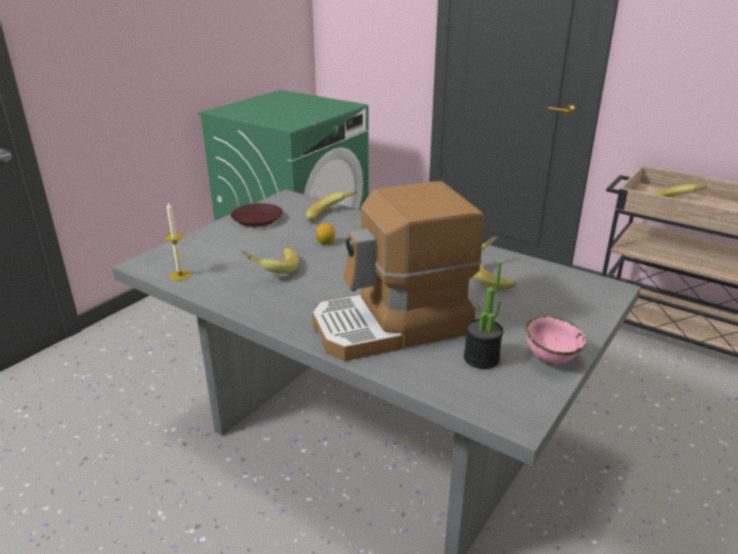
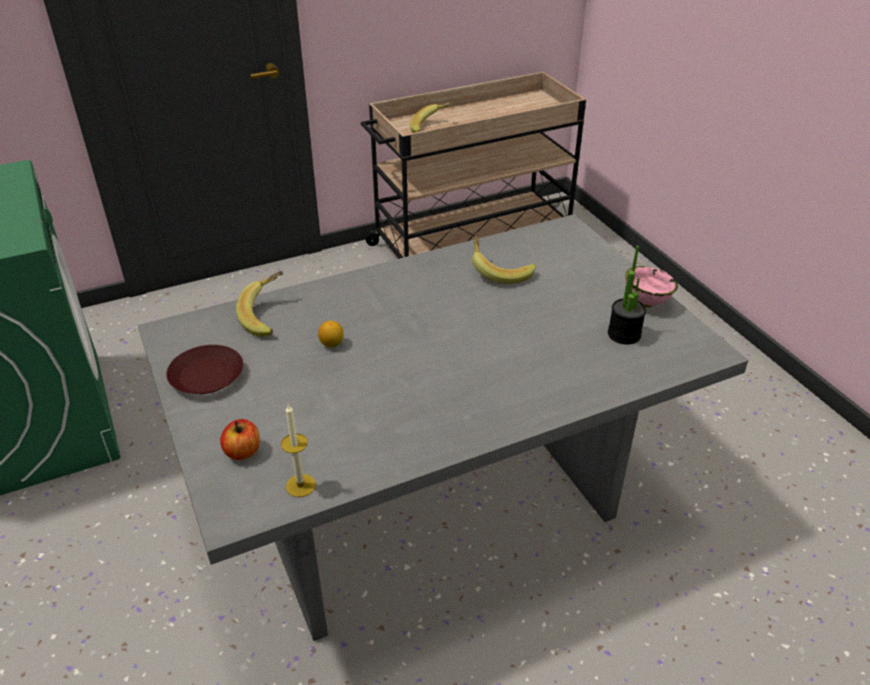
camera: 60 degrees left, 10 degrees up
banana [241,248,299,274] -> none
coffee machine [312,181,484,361] -> none
none -> apple [220,419,260,460]

